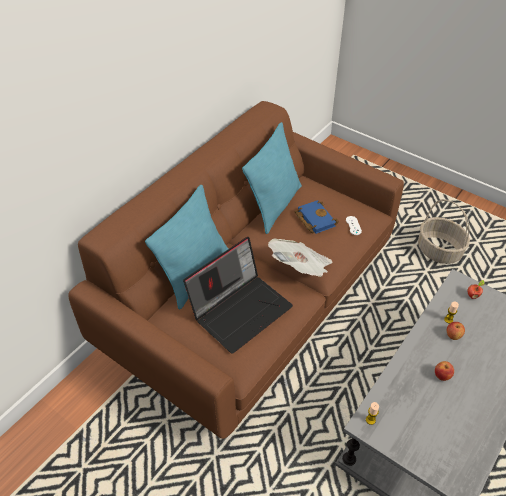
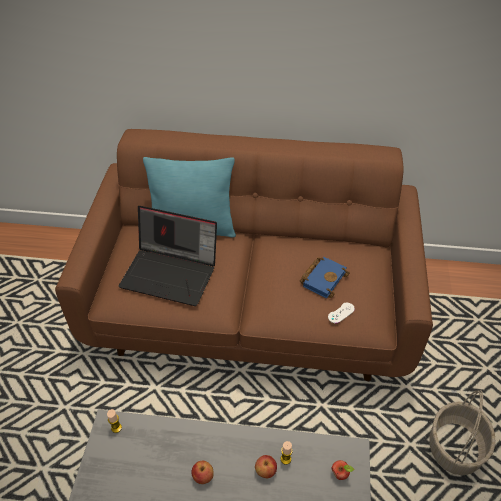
camera: 60 degrees right, 0 degrees up
turquoise pillow [242,122,302,234] -> none
newspaper [268,239,333,277] -> none

